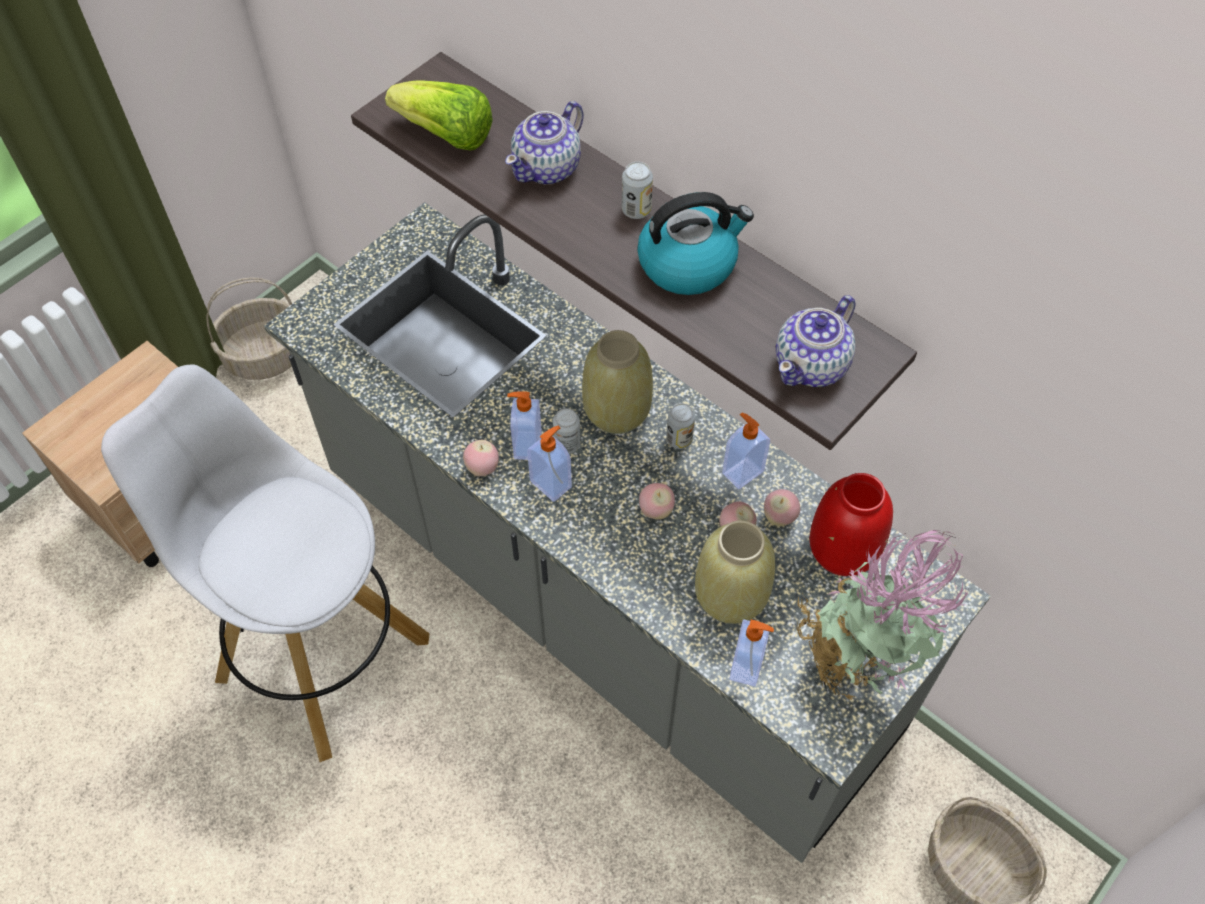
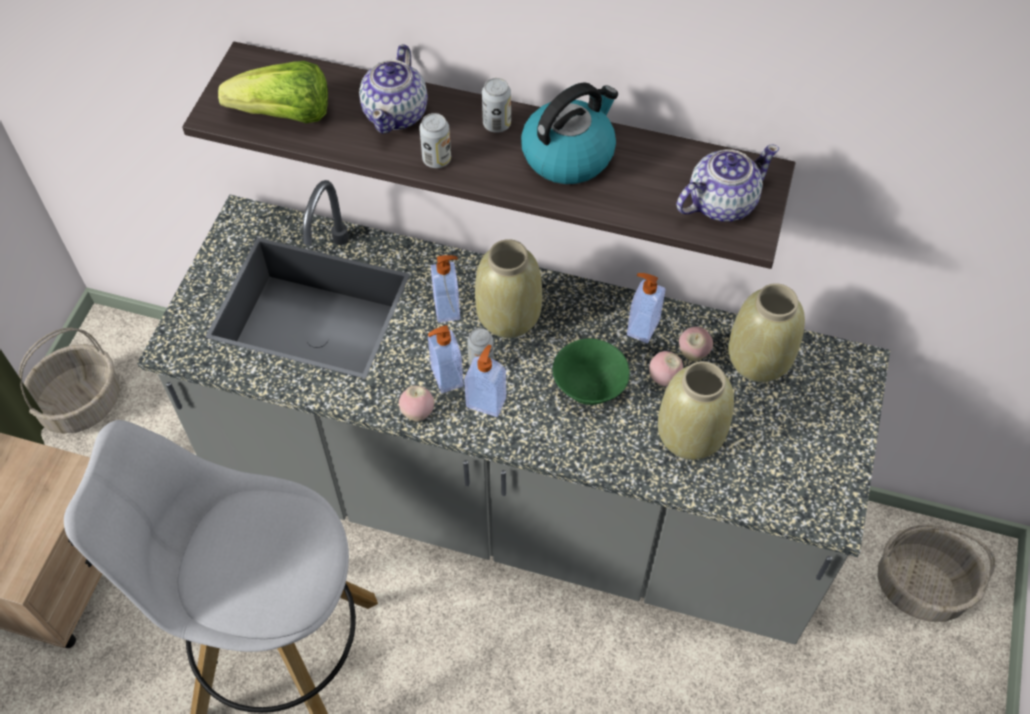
camera: 25 degrees left, 0 degrees up
apple [639,483,675,520] -> green bowl [553,338,630,405]
can [666,403,695,449] -> can moved to [419,113,451,168]
soap dispenser [729,619,774,686] -> soap dispenser moved to [431,255,460,323]
teapot [776,295,856,387] -> teapot turned 135 degrees counterclockwise [676,144,779,222]
potted plant [796,530,969,700] -> none
red vase [810,473,893,576] -> beige vase [728,283,805,382]

